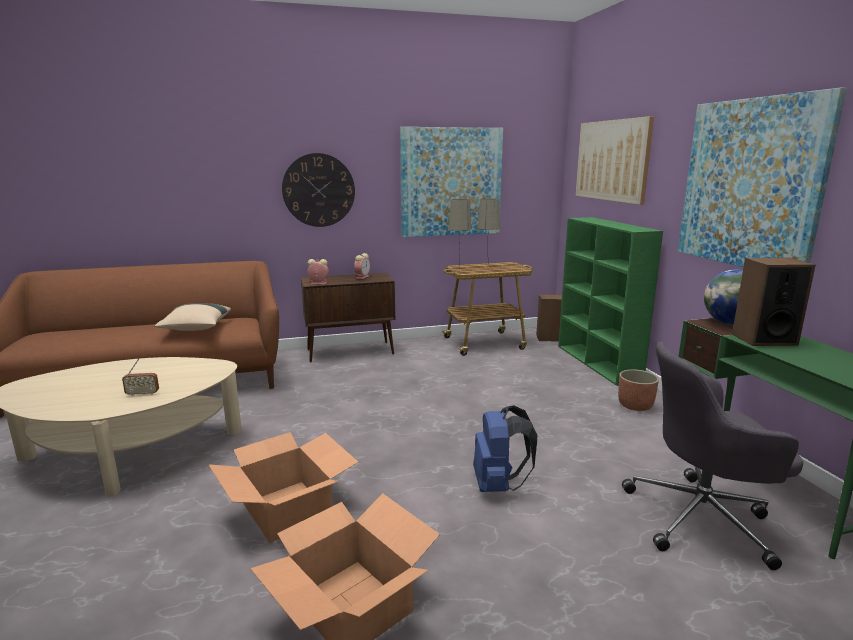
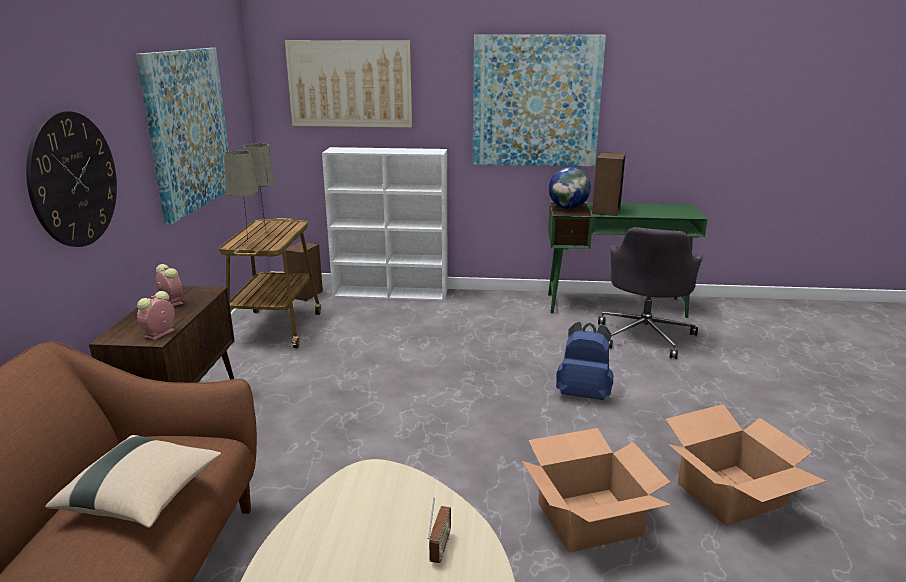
camera: 70 degrees left, 5 degrees up
green bookcase [558,217,663,386] -> white bookcase [322,147,448,301]
planter [618,369,659,411] -> none

